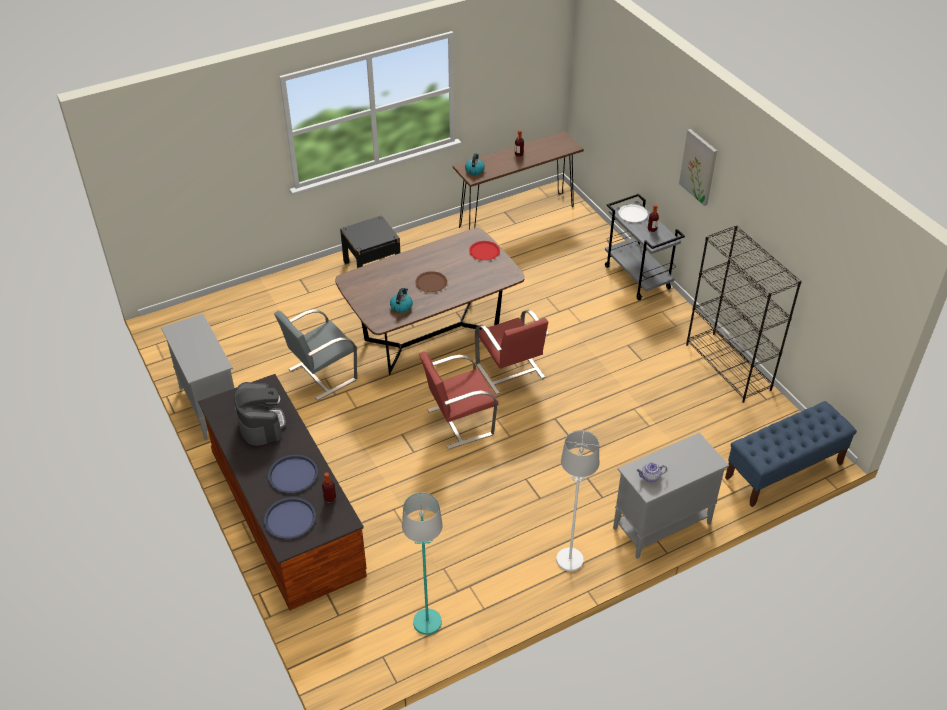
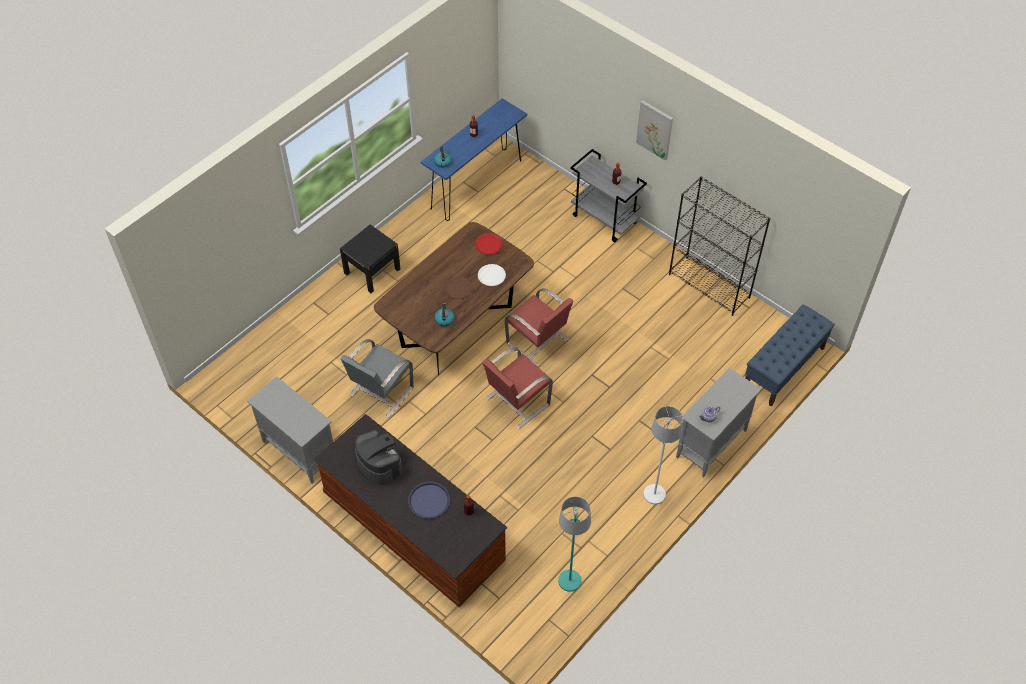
camera: 20 degrees left, 10 degrees up
blue tray [264,497,316,539] -> none
brown console table [453,131,584,230] -> blue console table [421,98,527,221]
white plate [618,204,648,222] -> white plate moved to [478,264,506,286]

